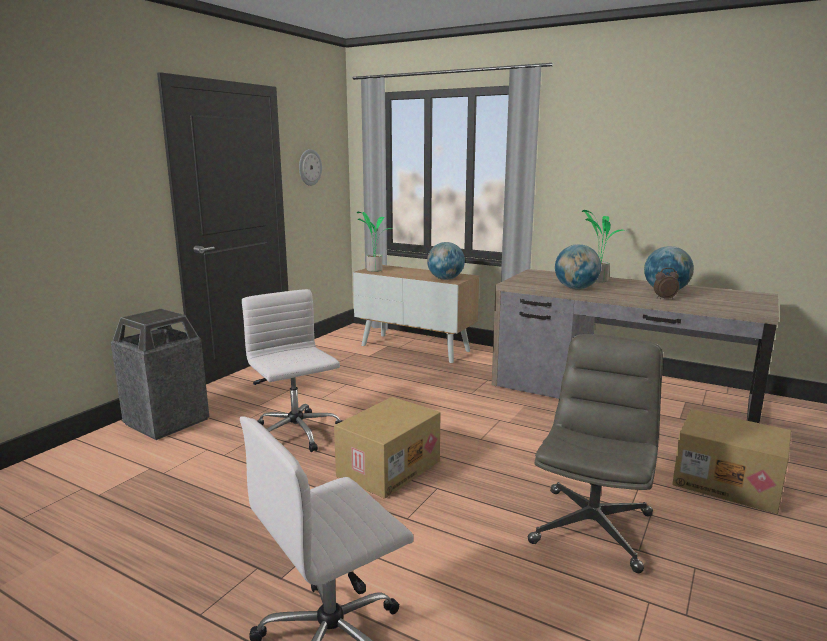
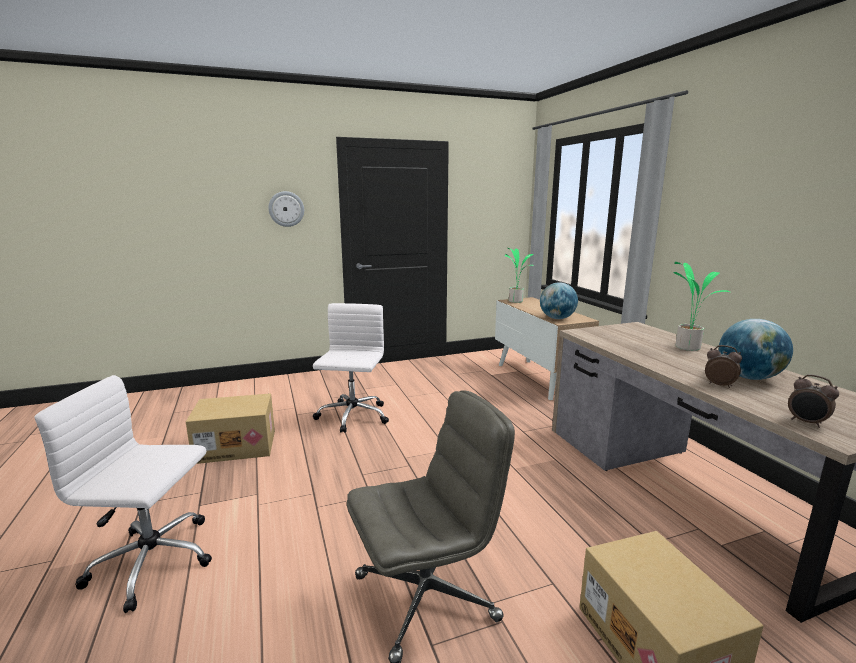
camera: 40 degrees right, 0 degrees up
trash can [111,308,209,440] -> none
wall clock [299,149,322,186] -> wall clock moved to [268,191,304,227]
cardboard box [334,397,441,499] -> cardboard box moved to [186,393,275,464]
globe [555,244,601,289] -> none
none -> alarm clock [788,375,839,428]

